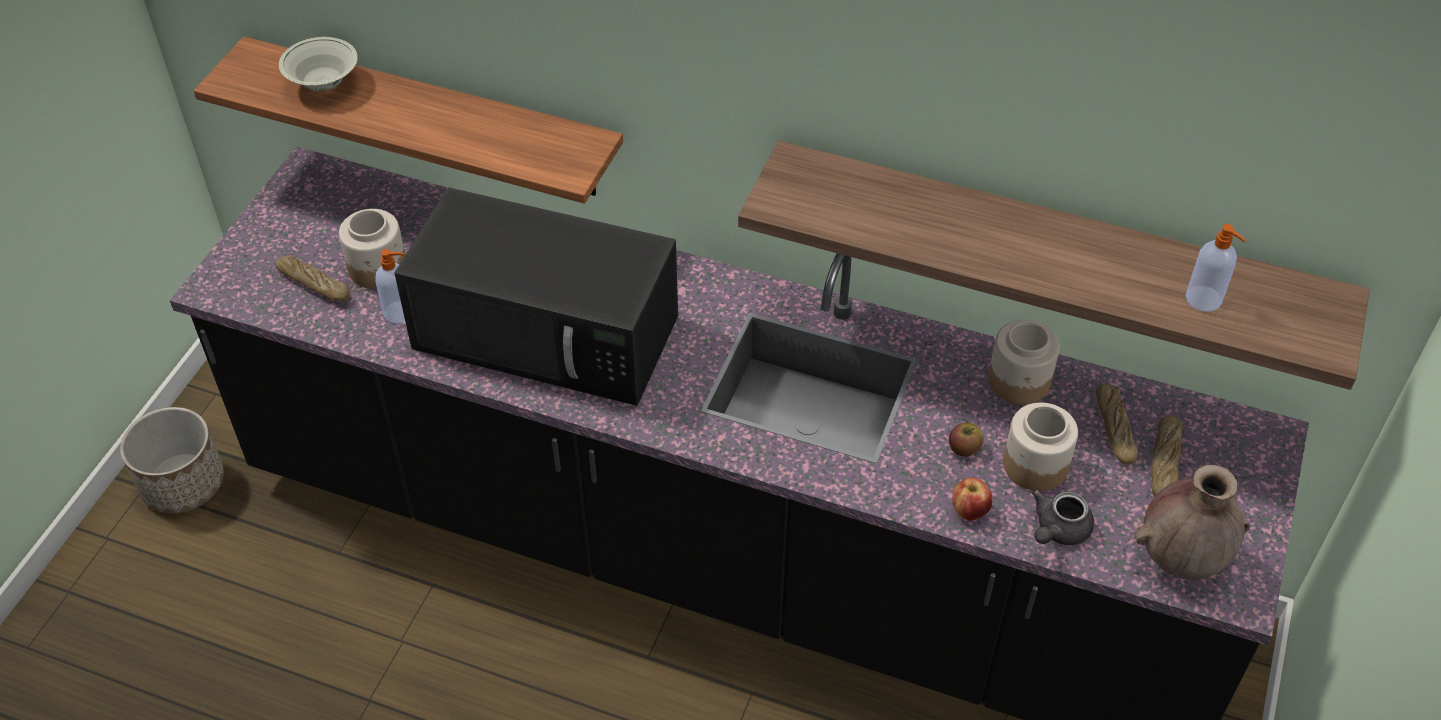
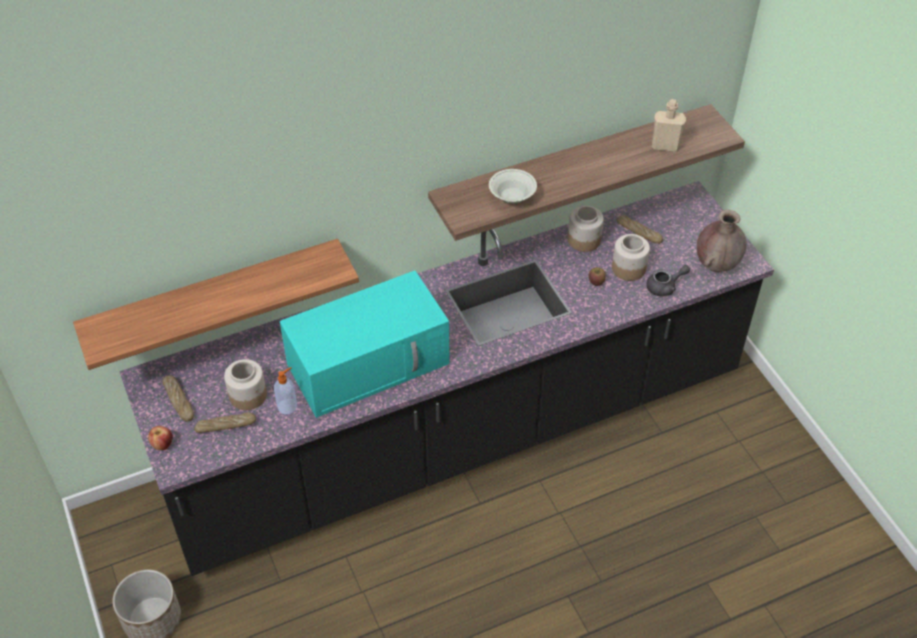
camera: 45 degrees left, 0 degrees up
white bowl [279,37,358,92] -> white bowl moved to [489,169,537,204]
black microwave [394,187,678,406] -> turquoise microwave [280,270,450,418]
apple [952,477,993,521] -> apple moved to [148,426,173,450]
grey teapot [1031,490,1094,545] -> grey teapot turned 105 degrees counterclockwise [646,265,690,296]
bread [1151,416,1183,497] -> bread moved to [162,375,194,422]
soap dispenser [1185,224,1246,312] -> beige bottle [652,99,686,152]

